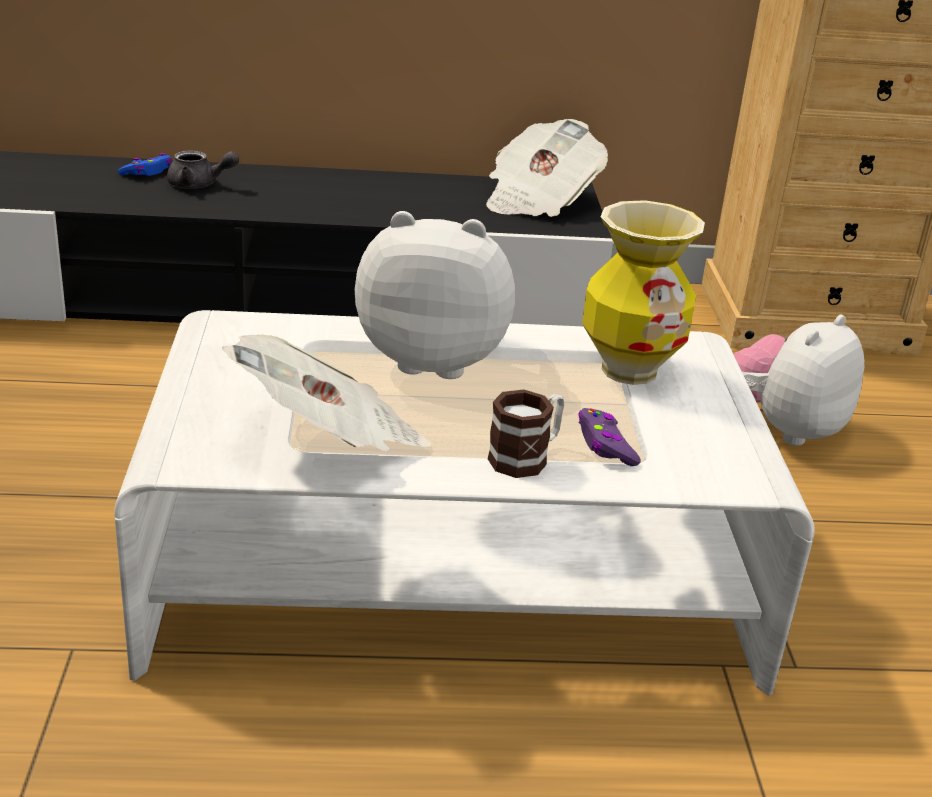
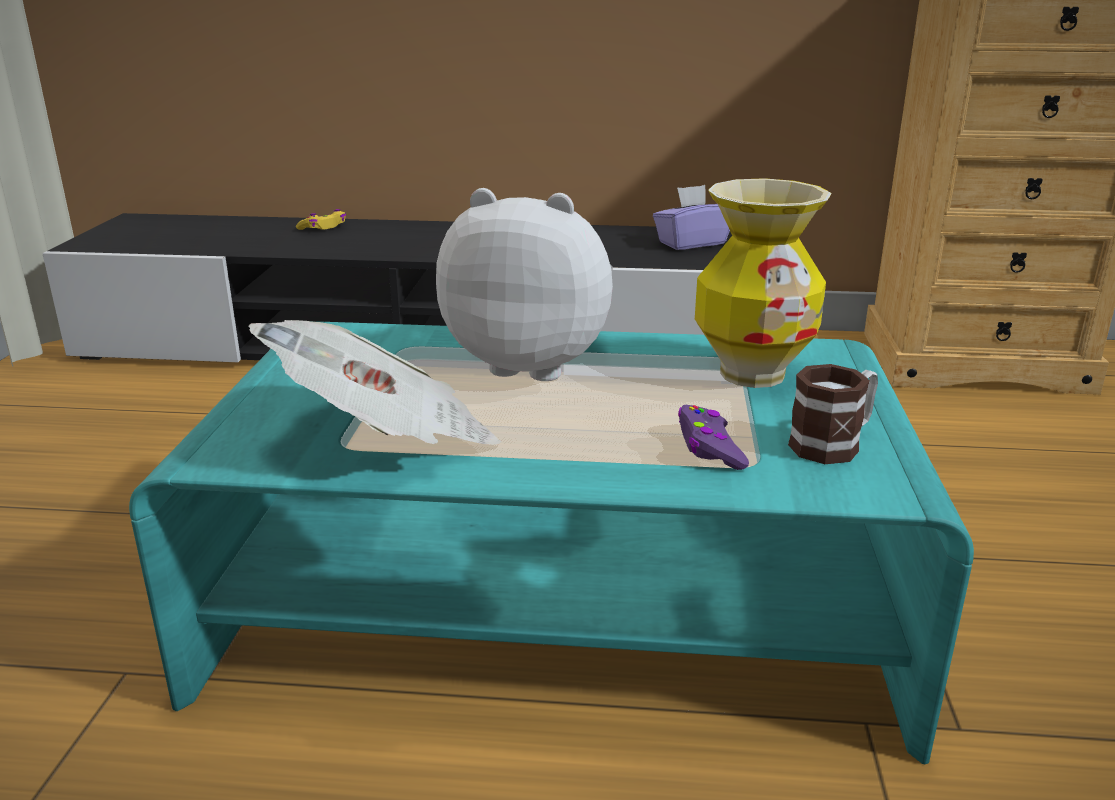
camera: 10 degrees right, 5 degrees down
white coffee table [114,310,815,696] -> turquoise coffee table [129,321,974,764]
blue game controller [118,153,172,176] -> yellow game controller [296,209,346,230]
grey teapot [167,150,239,189] -> none
newspaper [486,119,608,217] -> purple tissue box [653,185,730,250]
mug [487,390,564,478] -> mug moved to [788,364,878,464]
plush toy [733,315,865,446] -> none

